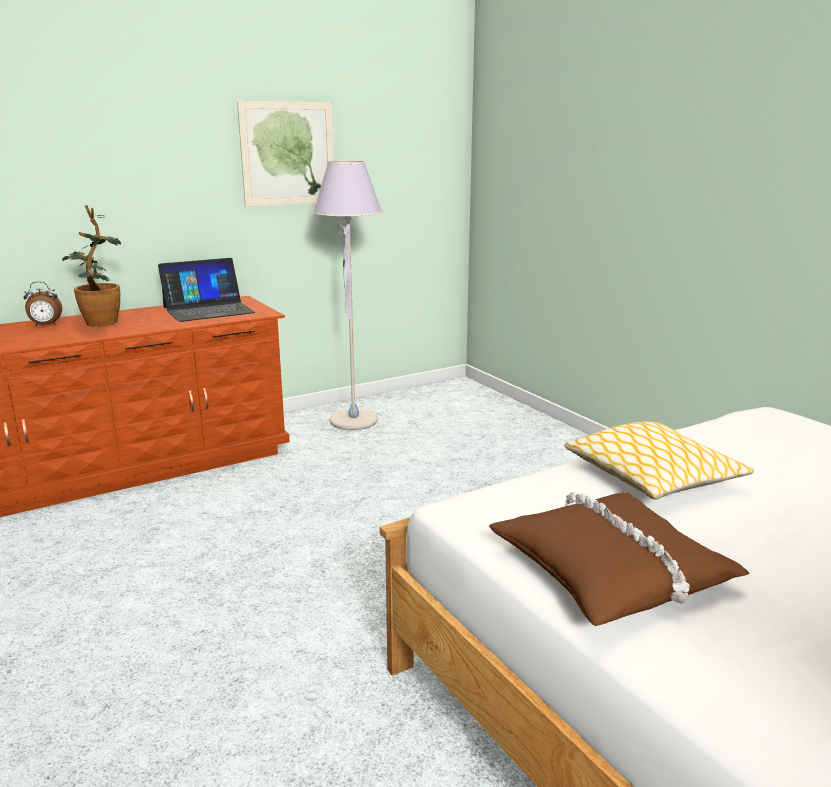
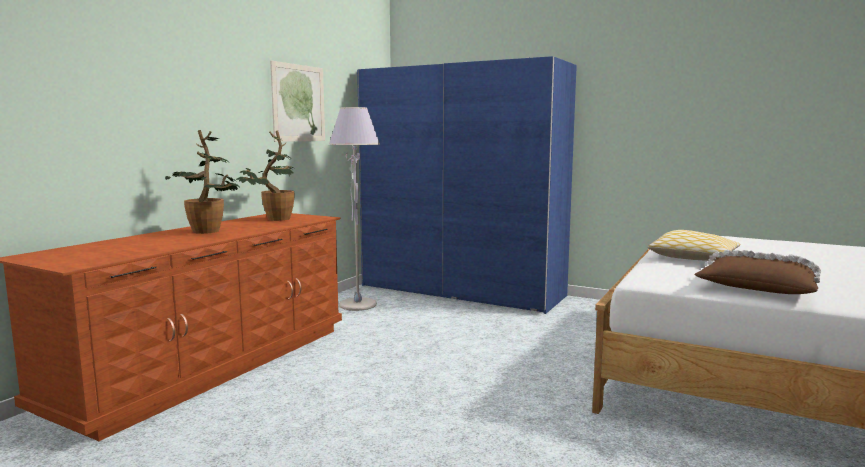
camera: 30 degrees left, 10 degrees down
alarm clock [24,282,62,327] -> none
laptop [158,258,255,322] -> potted plant [237,130,295,221]
none -> blue wardrobe [357,56,577,314]

